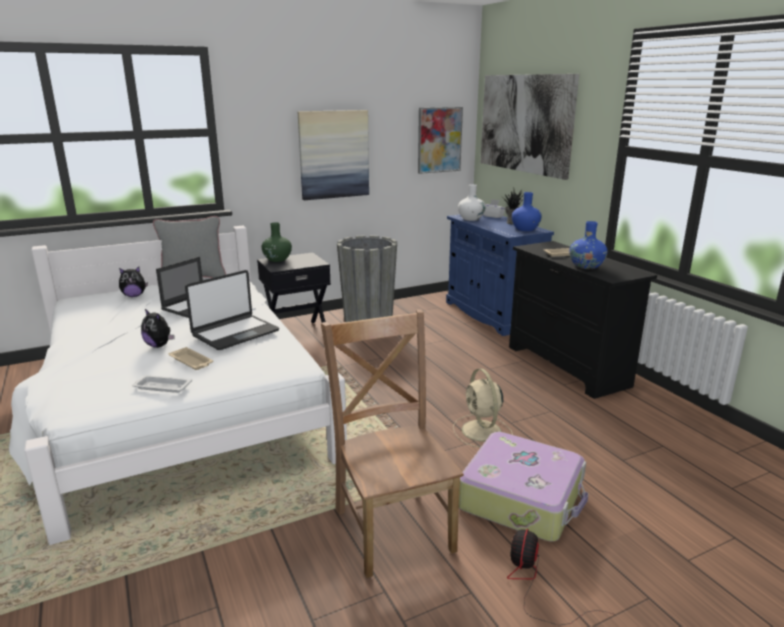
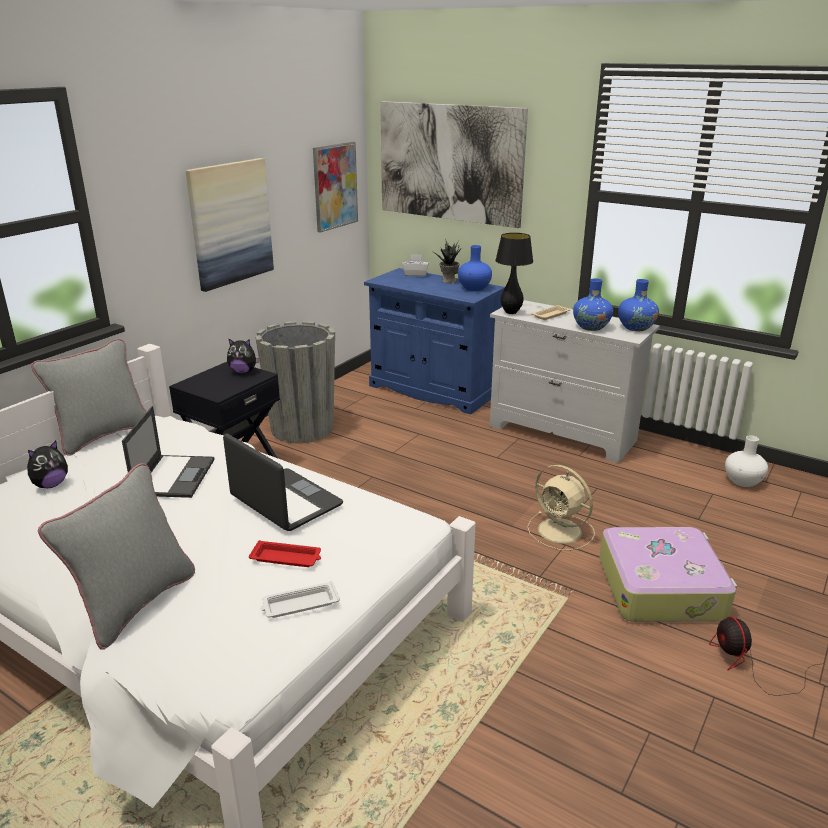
camera: 30 degrees left, 5 degrees up
plush toy [141,309,175,348] -> plush toy moved to [227,338,261,374]
beige tray [168,347,213,370] -> red tray [249,540,321,567]
laptop [185,270,279,350] -> laptop turned 60 degrees counterclockwise [223,433,343,531]
green vase [262,222,292,262] -> none
brown chair [321,309,464,578] -> none
white vase [458,184,485,221] -> white vase moved to [725,435,768,487]
black dresser [509,241,657,399] -> white dresser [490,300,660,463]
none -> grey pillow [38,463,195,650]
none -> black table lamp [495,233,533,314]
none -> blue vase [618,279,659,331]

